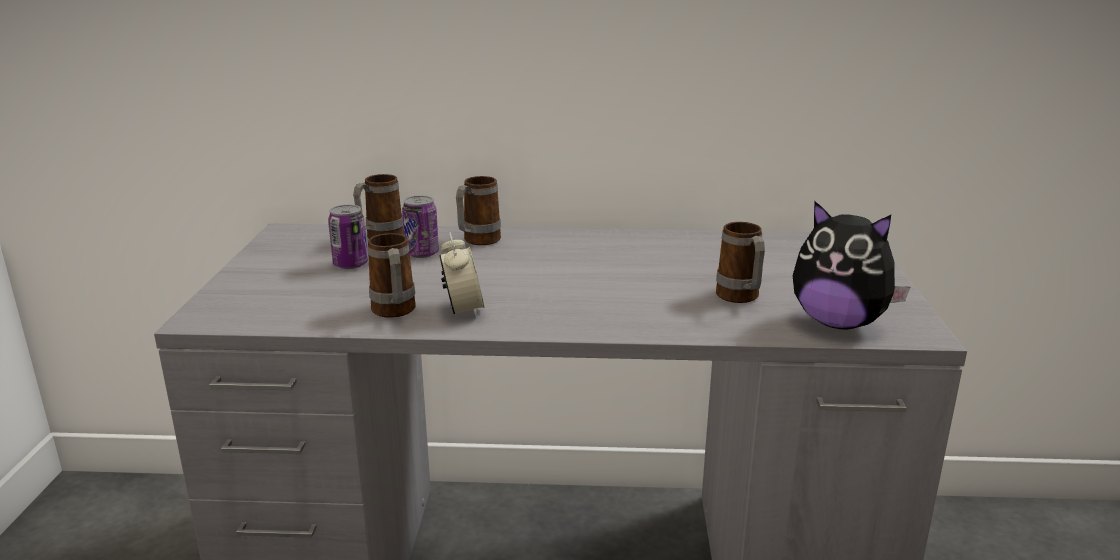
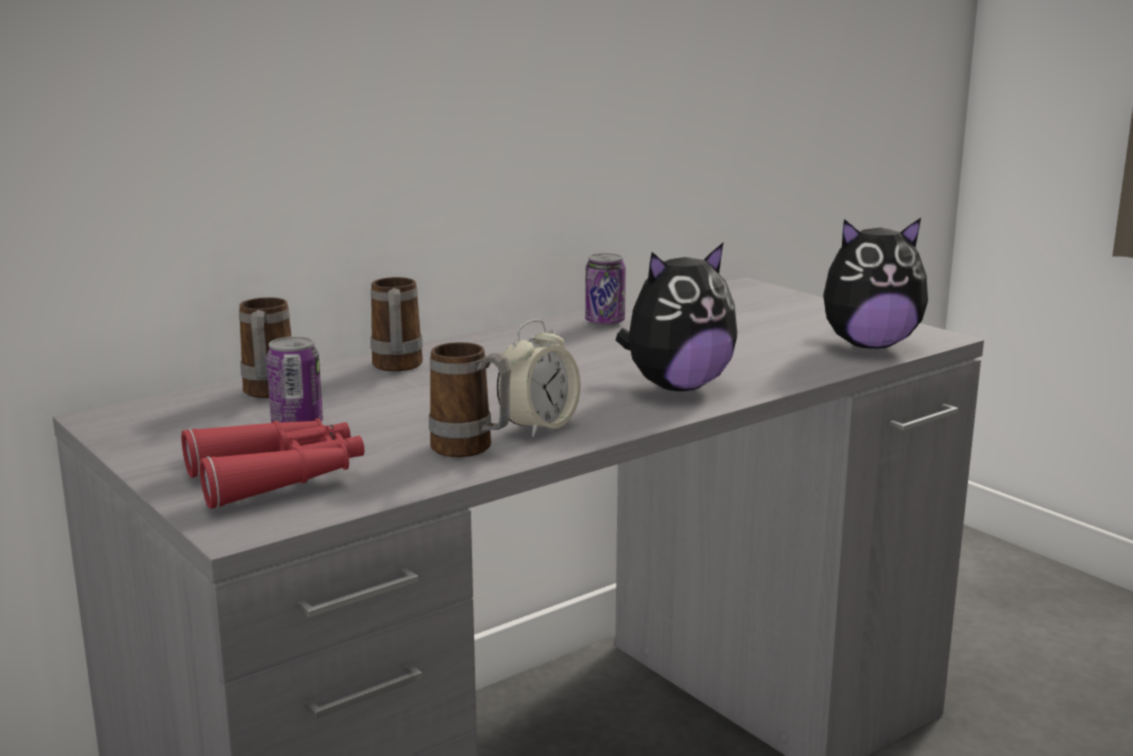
camera: 40 degrees left, 5 degrees down
can [402,195,439,258] -> can moved to [585,253,626,326]
alarm clock [439,232,485,318] -> alarm clock turned 90 degrees clockwise [497,320,581,437]
mug [716,222,765,303] -> none
none -> red binoculars [181,418,365,509]
none -> plush toy [616,243,737,391]

